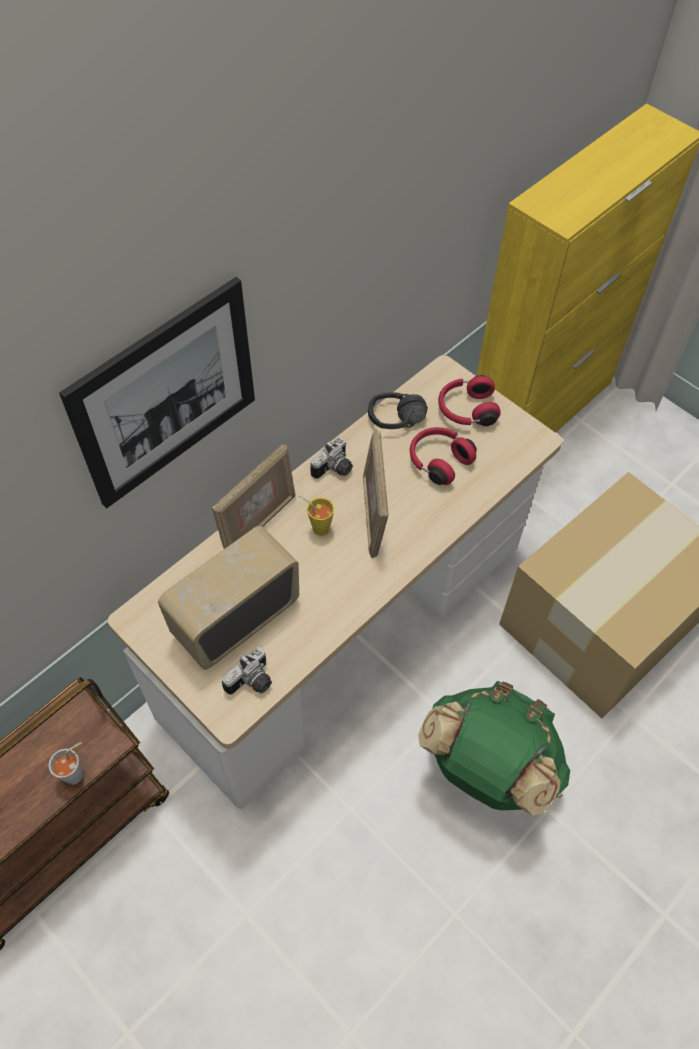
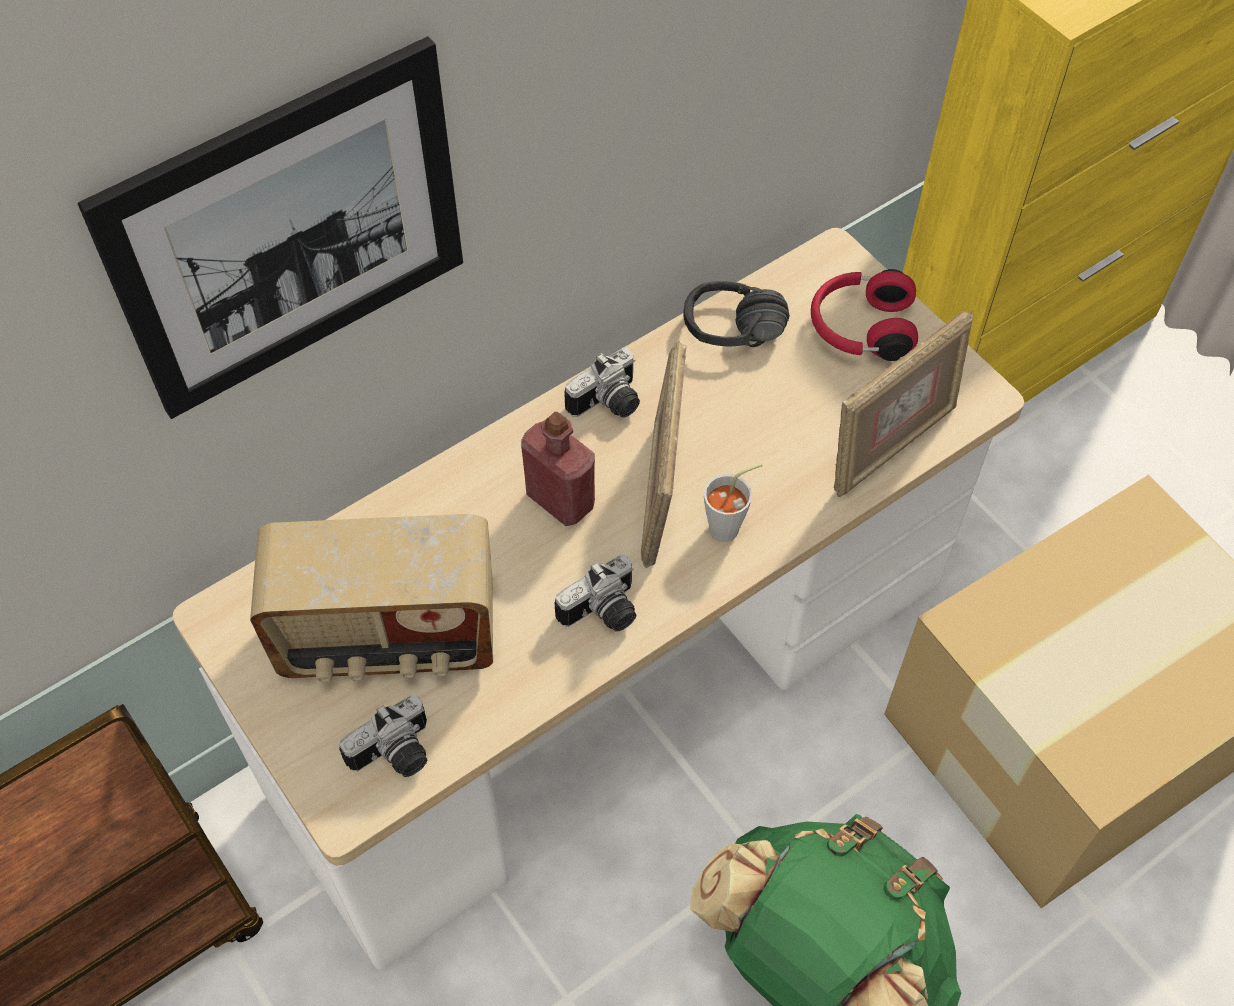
camera: 10 degrees right, 0 degrees up
grey cup [49,742,83,785] -> grey cup moved to [704,463,762,542]
radio [158,526,299,670] -> radio turned 150 degrees counterclockwise [250,514,493,682]
picture frame [212,444,296,549] -> picture frame moved to [834,311,973,497]
yellow cup [299,495,334,536] -> red bottle [521,412,595,526]
red headphones [410,427,477,485] -> none
none -> camera [554,554,636,632]

